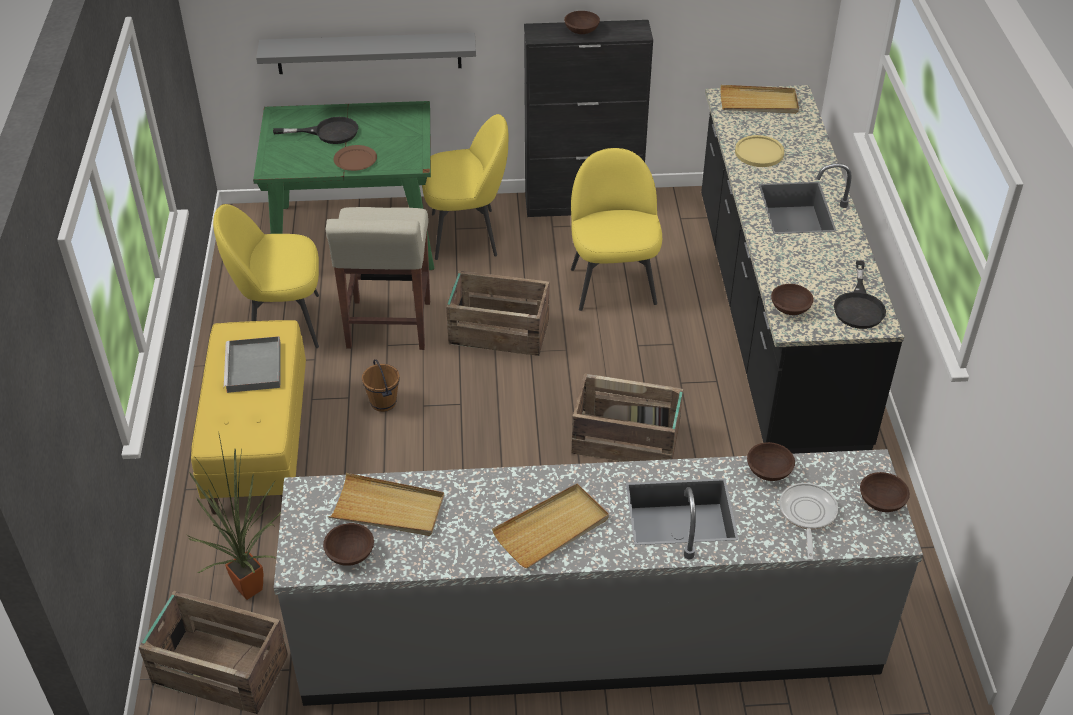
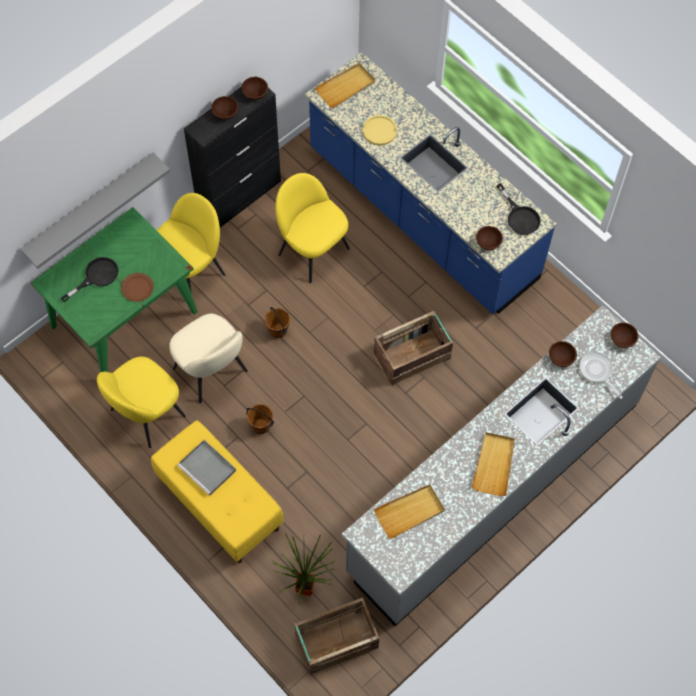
camera: 40 degrees left, 20 degrees up
brown bowl [323,523,374,566] -> brown bowl moved to [241,77,268,100]
beige stool [326,207,430,350] -> beige chair [169,314,248,403]
crate [446,271,549,356] -> brown bucket [265,307,290,338]
black counter [701,85,904,454] -> blue counter [305,52,557,314]

